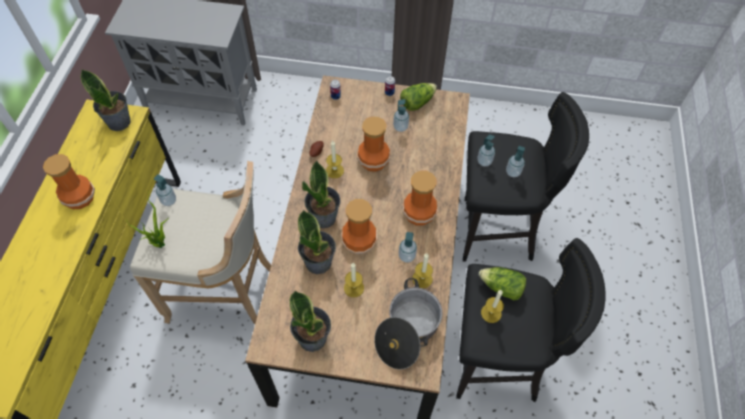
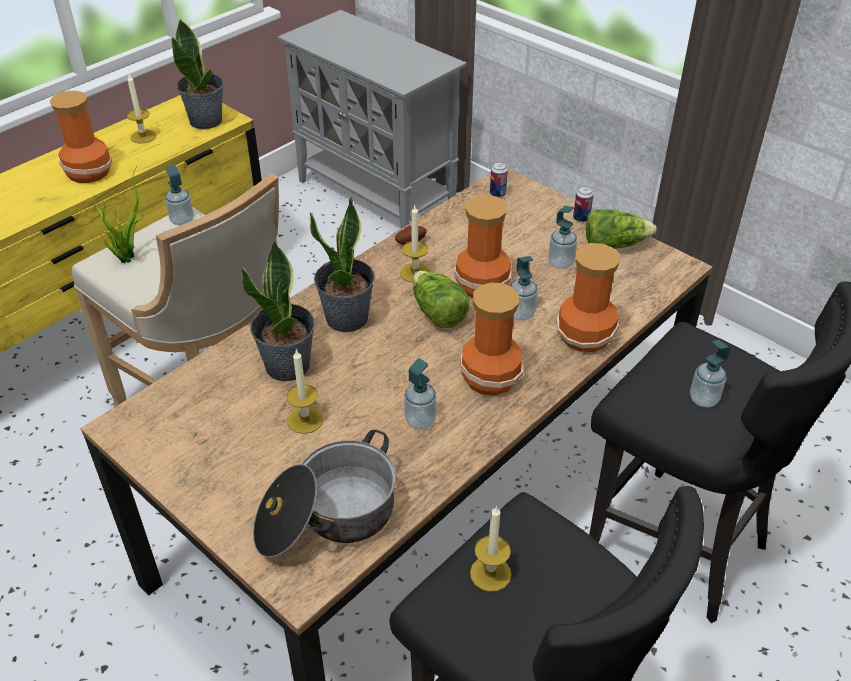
camera: 35 degrees right, 15 degrees down
potted plant [290,290,331,352] -> none
vase [341,199,377,254] -> vase moved to [557,243,620,352]
candle [412,253,433,288] -> candle moved to [127,74,156,144]
soap dispenser [477,134,495,166] -> soap dispenser moved to [511,256,538,321]
lettuce [479,267,526,300] -> lettuce moved to [413,271,470,328]

